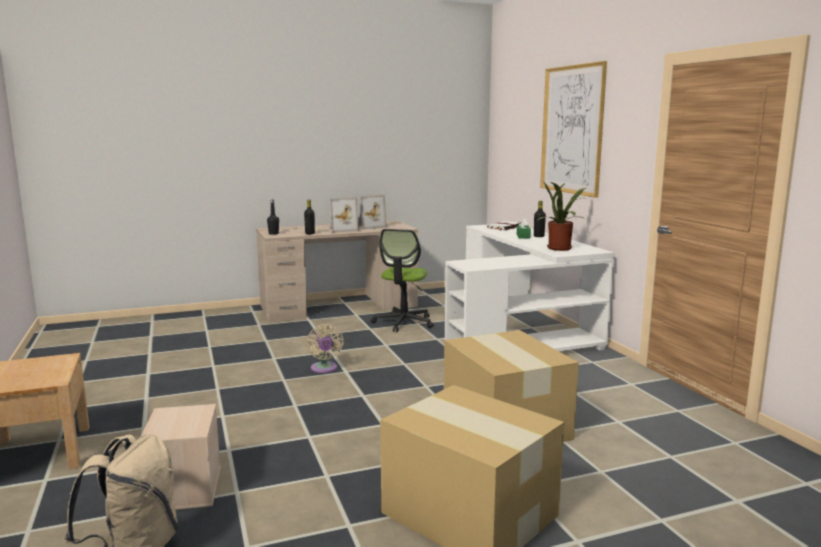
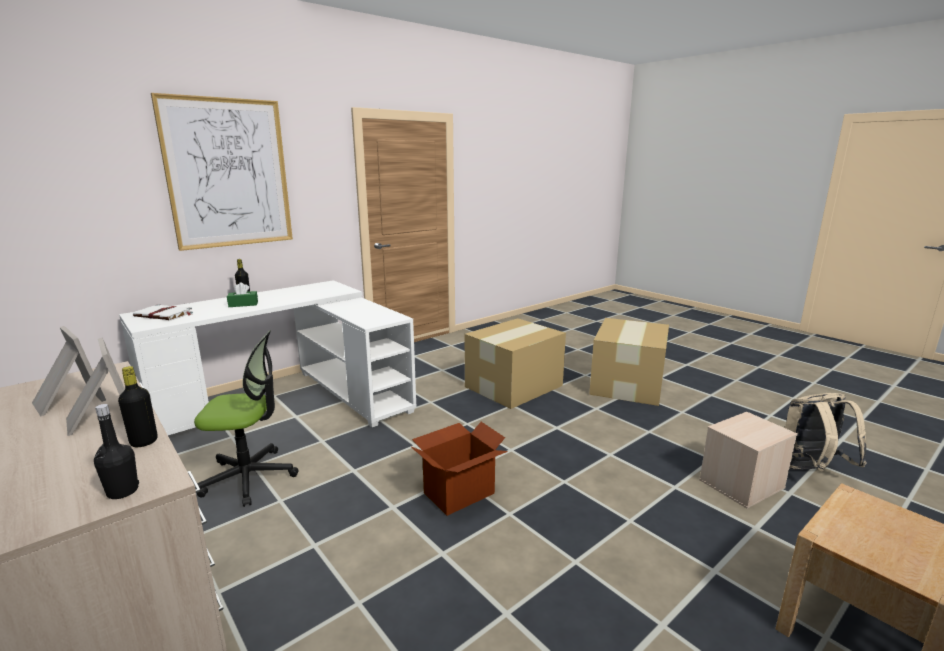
camera: 110 degrees left, 5 degrees up
beige fan [306,324,344,373] -> cardboard box [411,422,508,516]
potted plant [538,181,586,251] -> none

